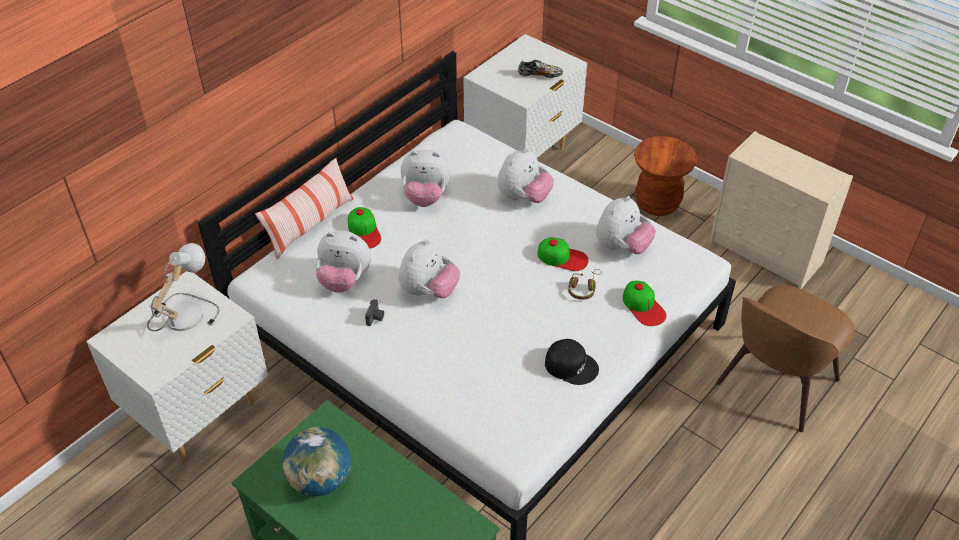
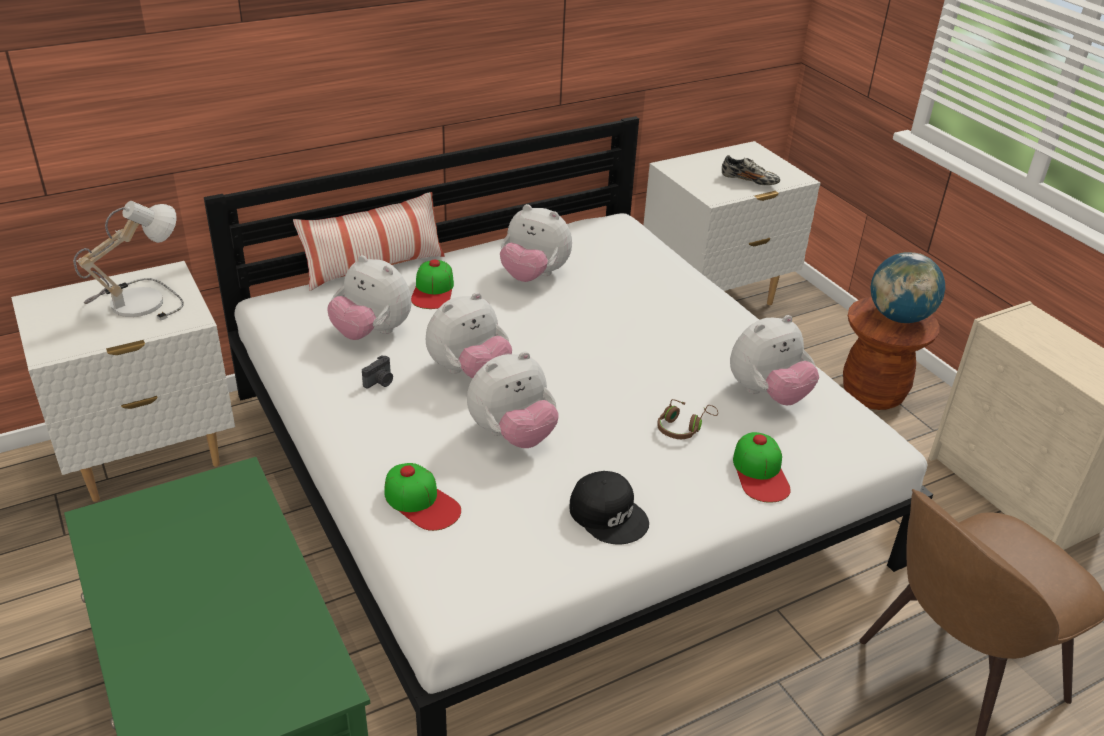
camera: 20 degrees right, 10 degrees down
globe [282,427,351,496] -> globe moved to [870,252,945,323]
plush toy [497,148,554,203] -> plush toy moved to [467,352,559,448]
cap [537,237,589,271] -> cap moved to [385,463,461,531]

